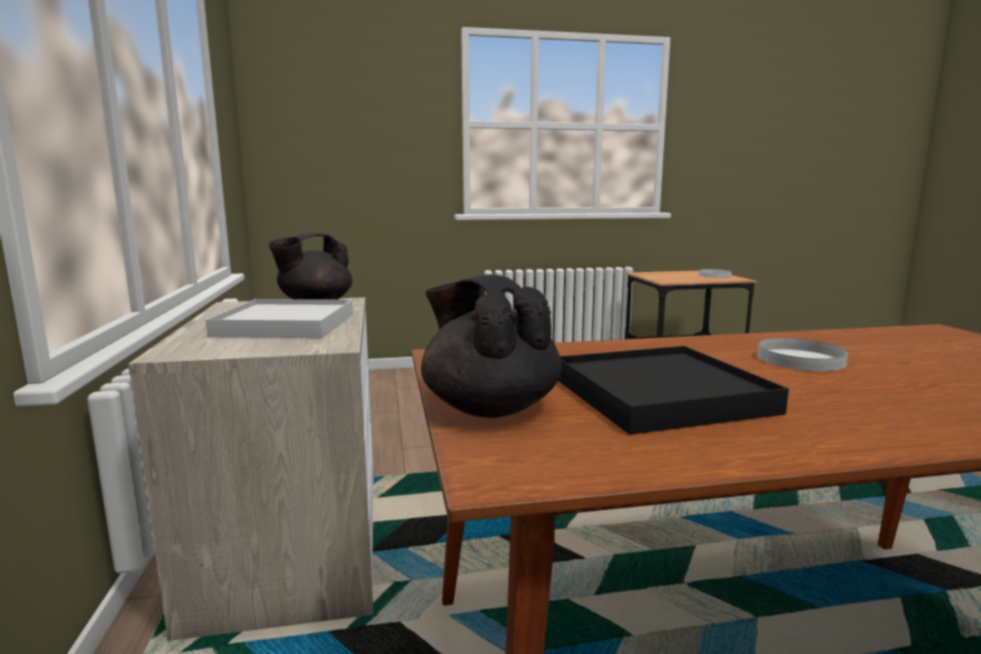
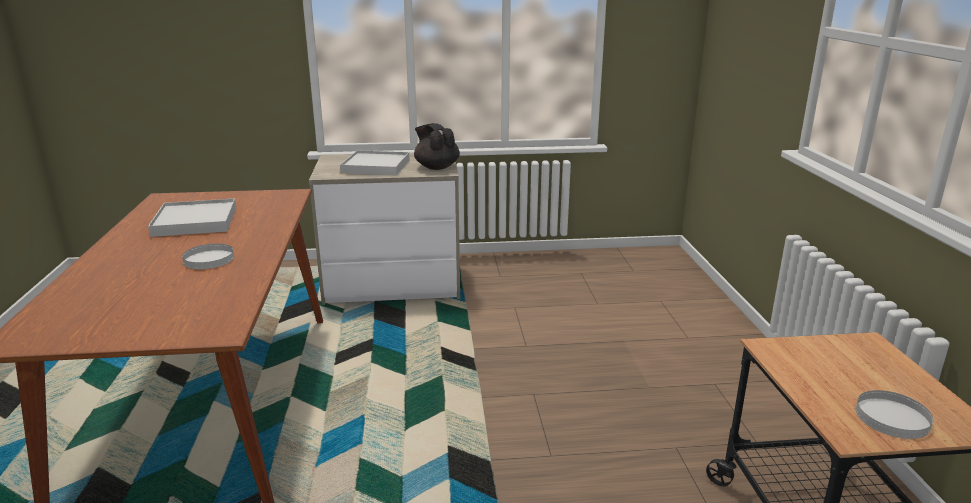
camera: 95 degrees right, 10 degrees up
black teapot [421,274,562,418] -> none
black tray [558,346,789,435] -> white tray [148,198,236,237]

